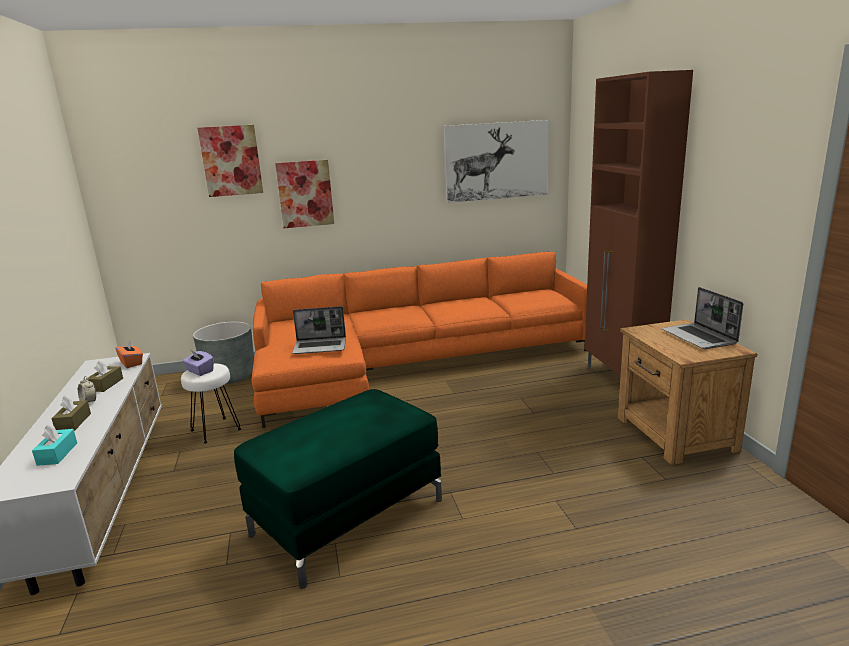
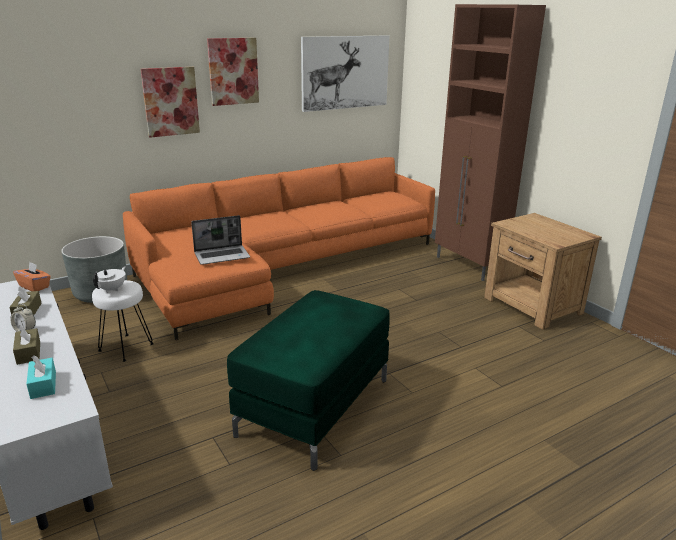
camera: 20 degrees left, 5 degrees up
purple tissue box [183,350,214,376] -> white teapot [93,266,126,292]
picture [198,125,263,197] -> picture moved to [207,38,259,106]
laptop [662,287,743,349] -> none

